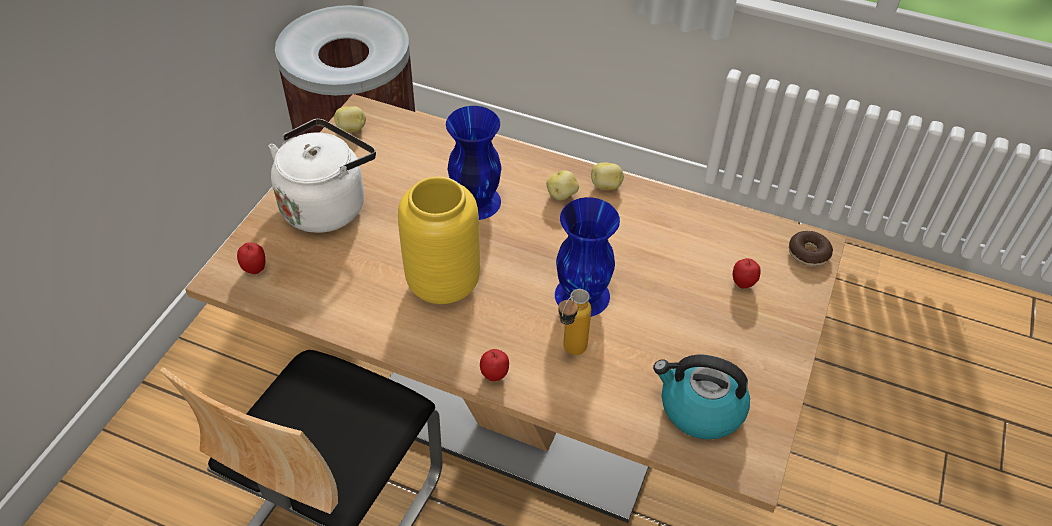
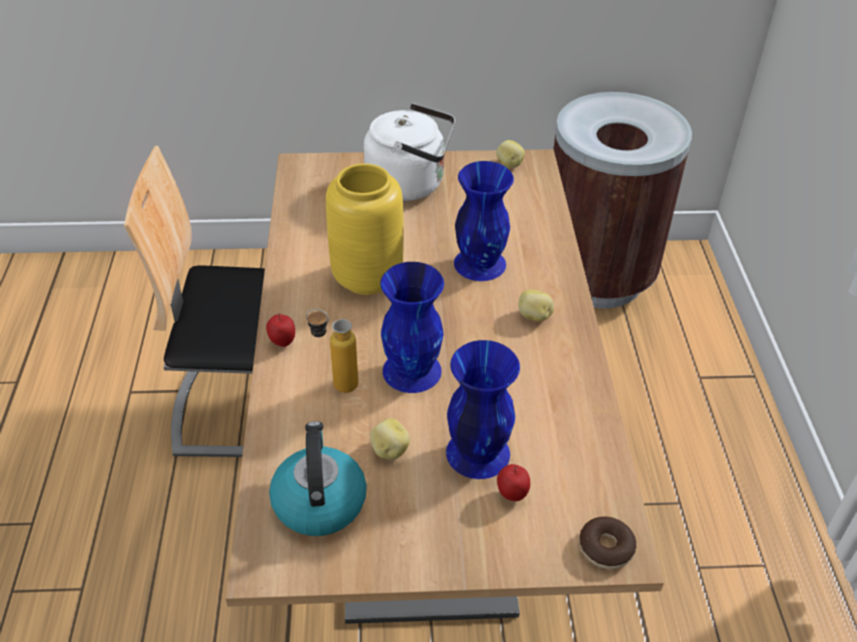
camera: 65 degrees right, 5 degrees down
apple [237,242,265,274] -> none
potato [591,162,624,190] -> potato moved to [370,419,410,459]
none -> blue vase [446,340,520,479]

